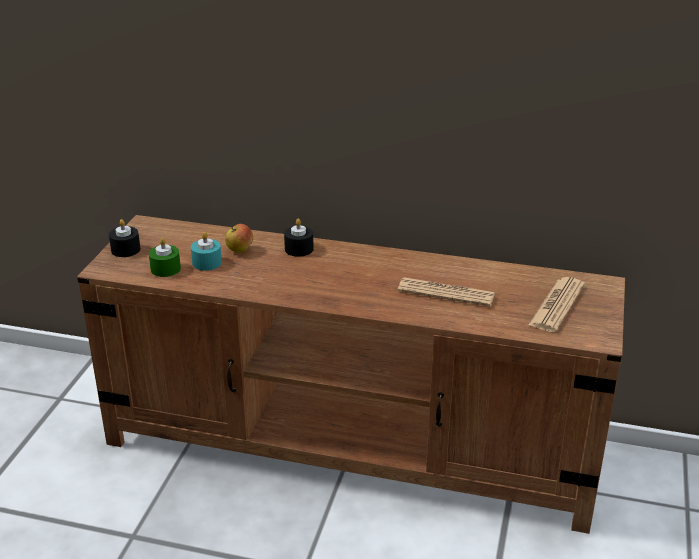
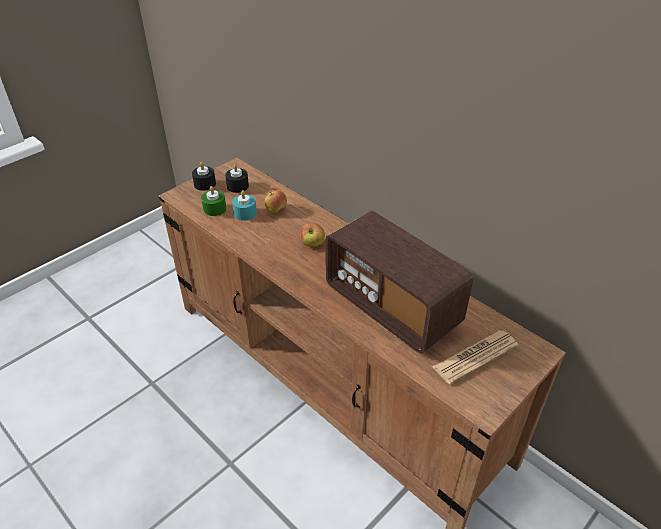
camera: 30 degrees right, 10 degrees up
black candle [284,219,314,257] -> black candle moved to [225,164,249,193]
newspaper [398,277,495,306] -> radio [325,211,473,353]
none -> apple [300,222,325,247]

